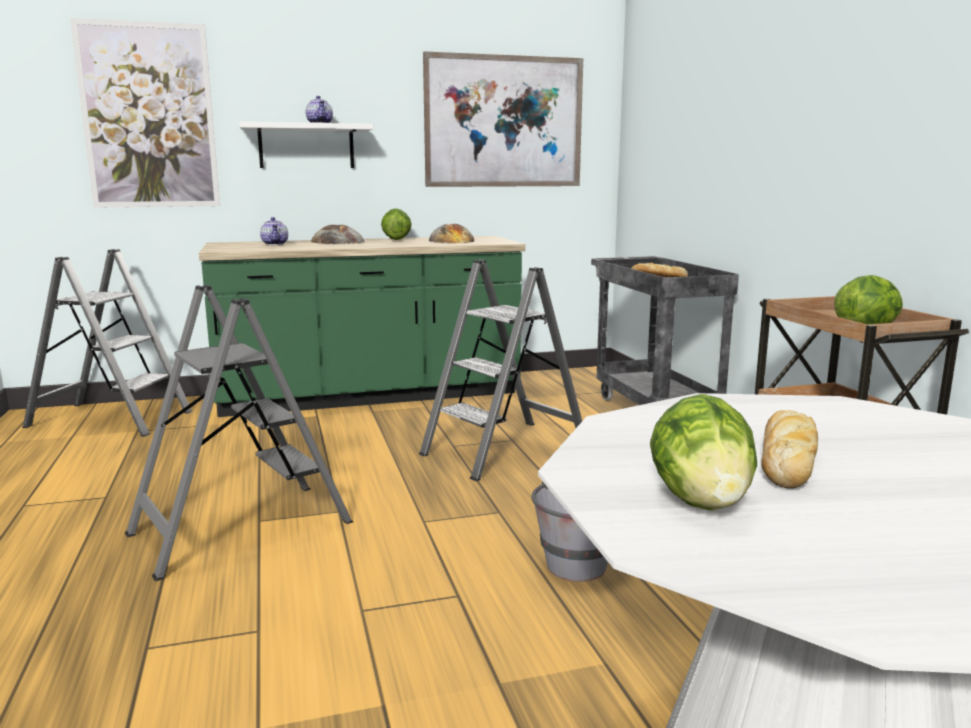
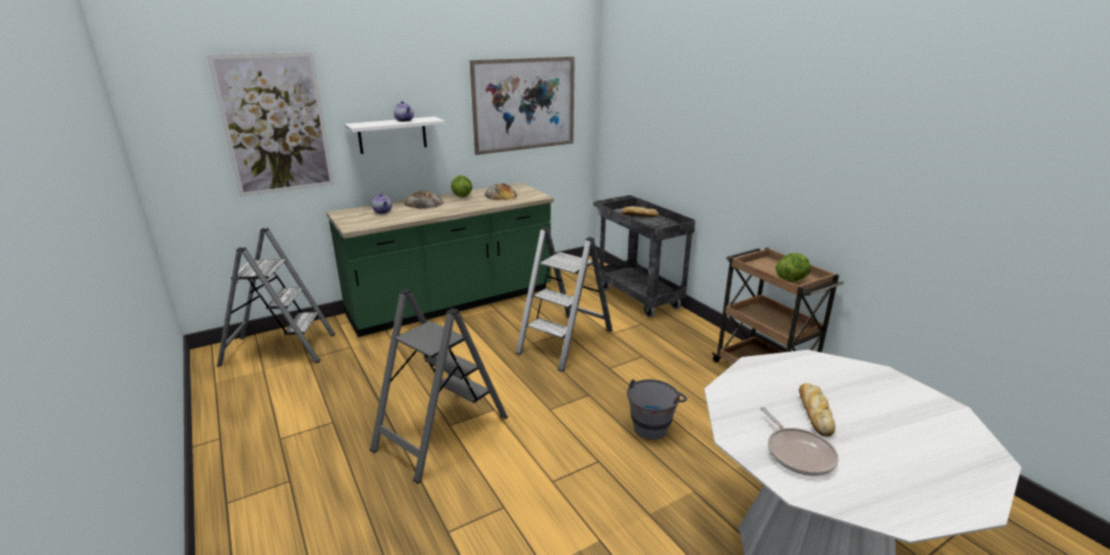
camera: 15 degrees left, 10 degrees up
lettuce [650,394,757,510] -> frying pan [760,407,838,476]

